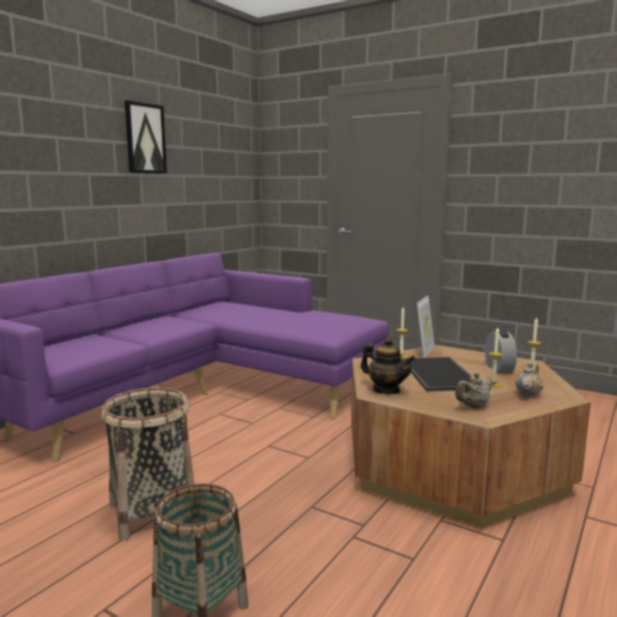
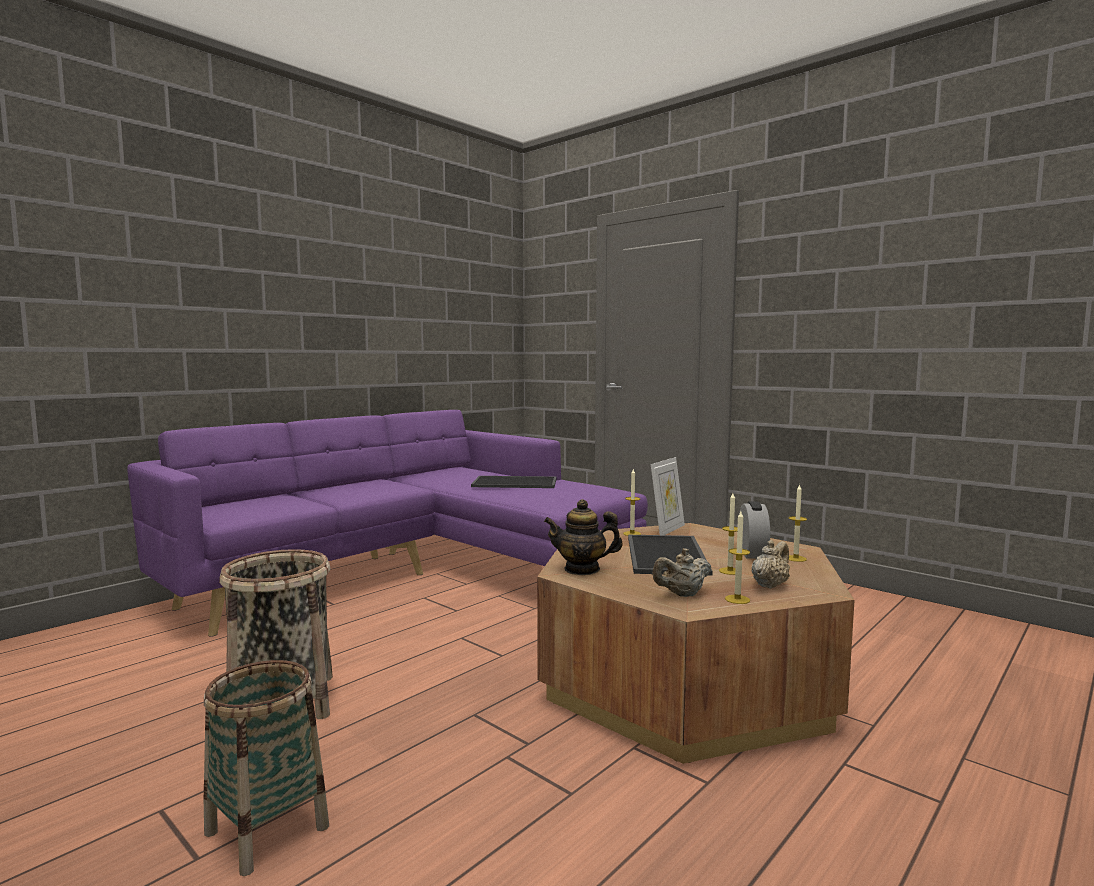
camera: 10 degrees right, 5 degrees down
picture [125,101,167,174] -> none
teapot [361,337,415,394] -> teapot turned 135 degrees clockwise [544,499,623,575]
none -> tray [471,476,556,488]
none -> candle [725,511,750,604]

